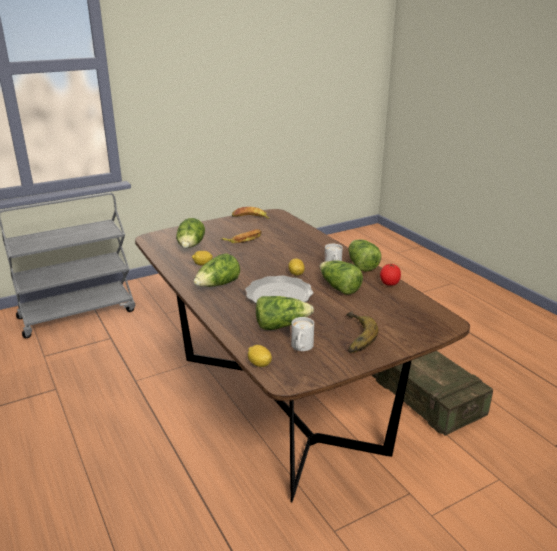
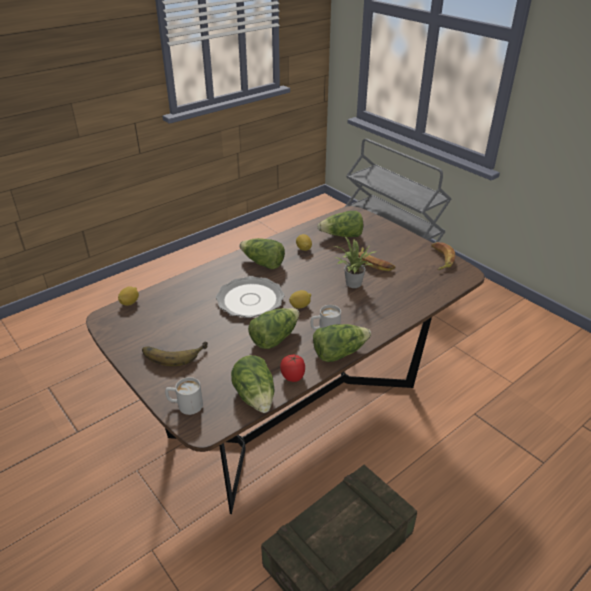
camera: 80 degrees right, 10 degrees up
lettuce [256,296,314,330] -> lettuce moved to [231,355,274,413]
white mug [291,317,314,351] -> white mug moved to [165,377,203,415]
none -> potted plant [334,236,375,288]

